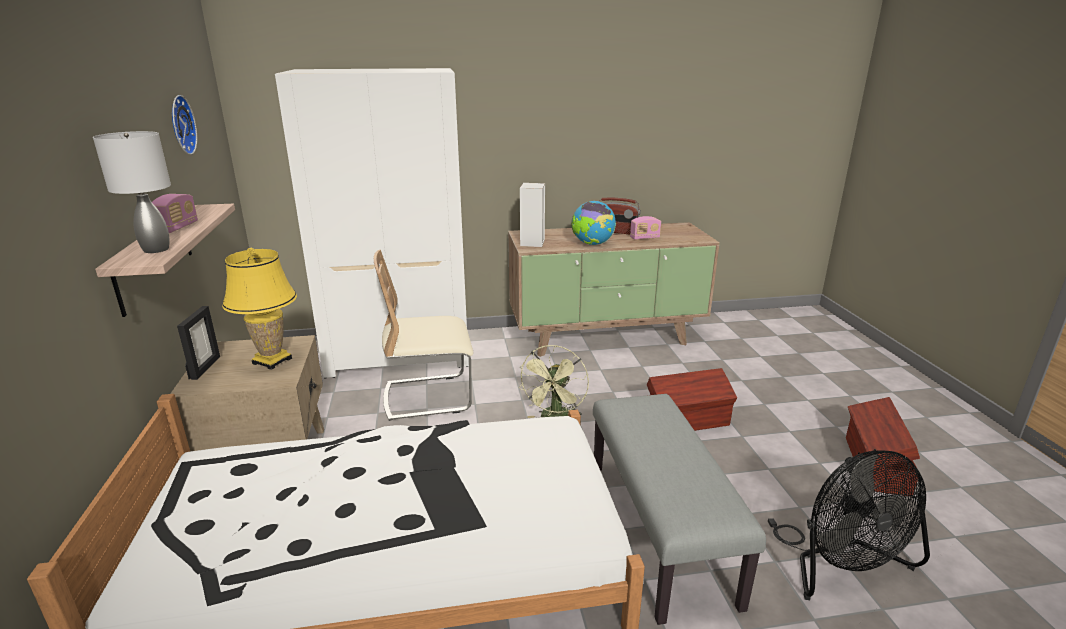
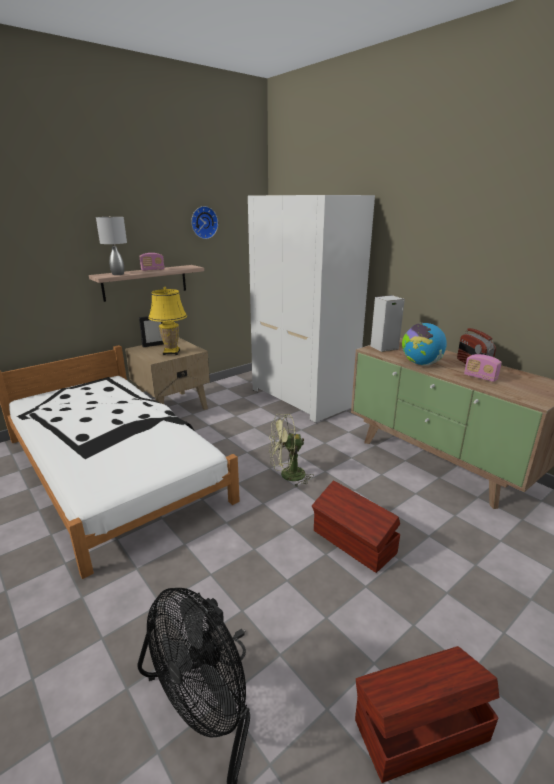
camera: 60 degrees right, 0 degrees up
beige chair [374,250,474,421] -> none
grey bench [593,394,766,625] -> none

